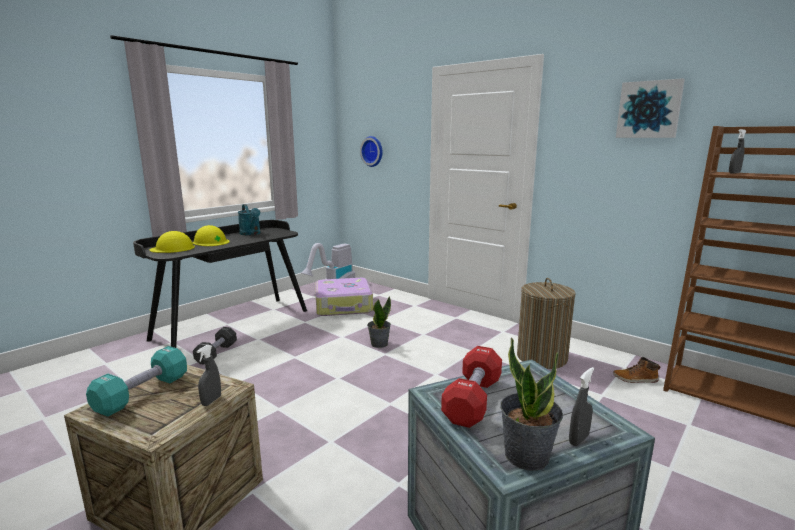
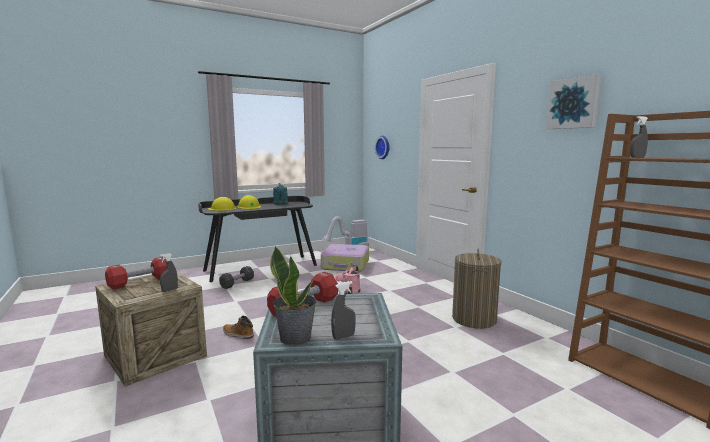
camera: 20 degrees right, 5 degrees down
turquoise dumbbell [86,346,187,417] -> red dumbbell [105,257,167,290]
potted plant [367,296,391,348] -> pink watering can [335,265,360,294]
boot [613,357,660,383] -> boot moved to [223,316,254,339]

